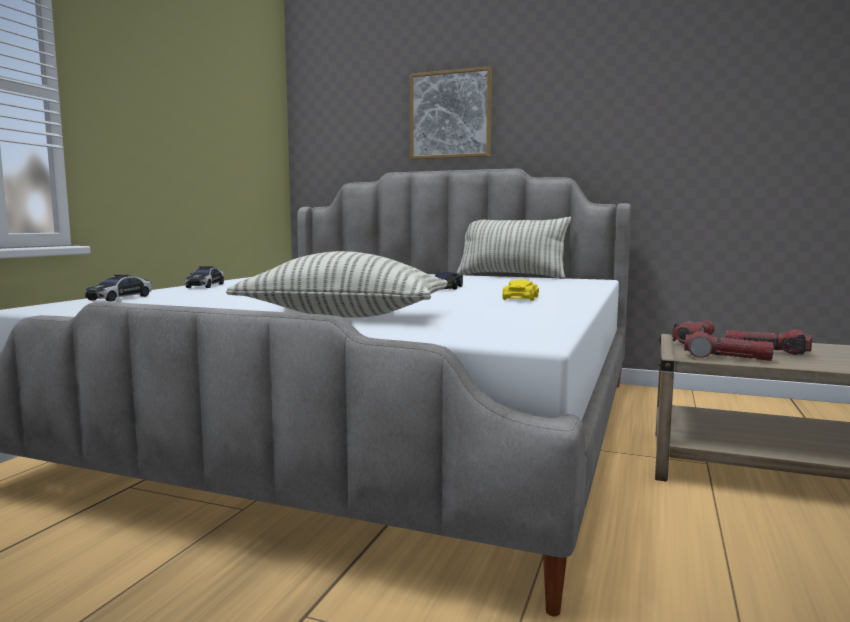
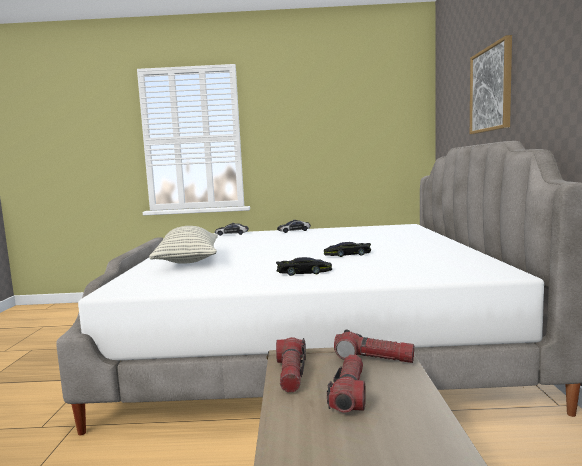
camera: 70 degrees right, 0 degrees up
pillow [457,217,571,279] -> none
yellow toy car [502,280,539,301] -> black toy car [276,257,332,276]

